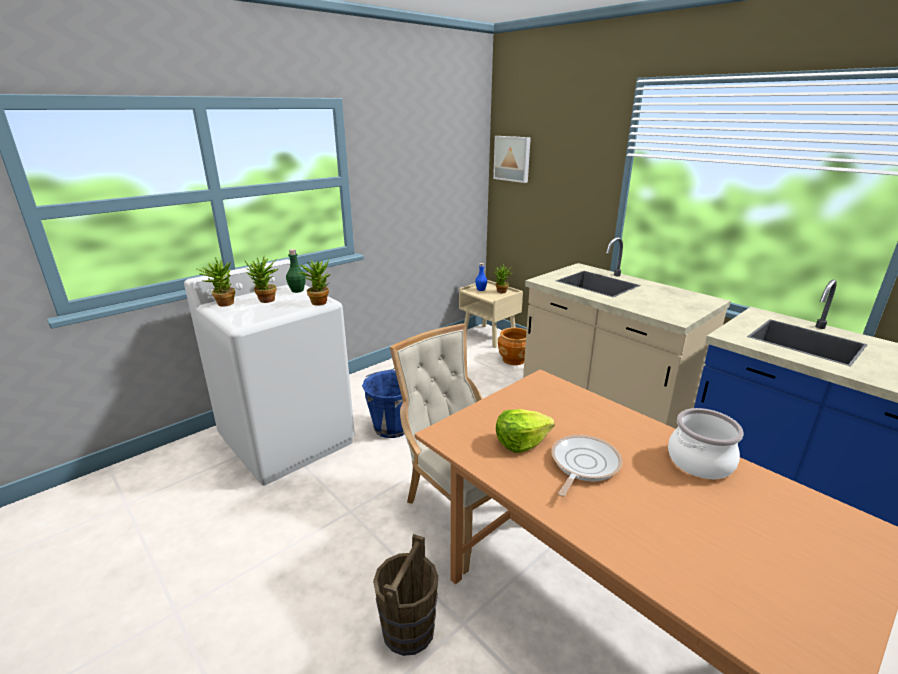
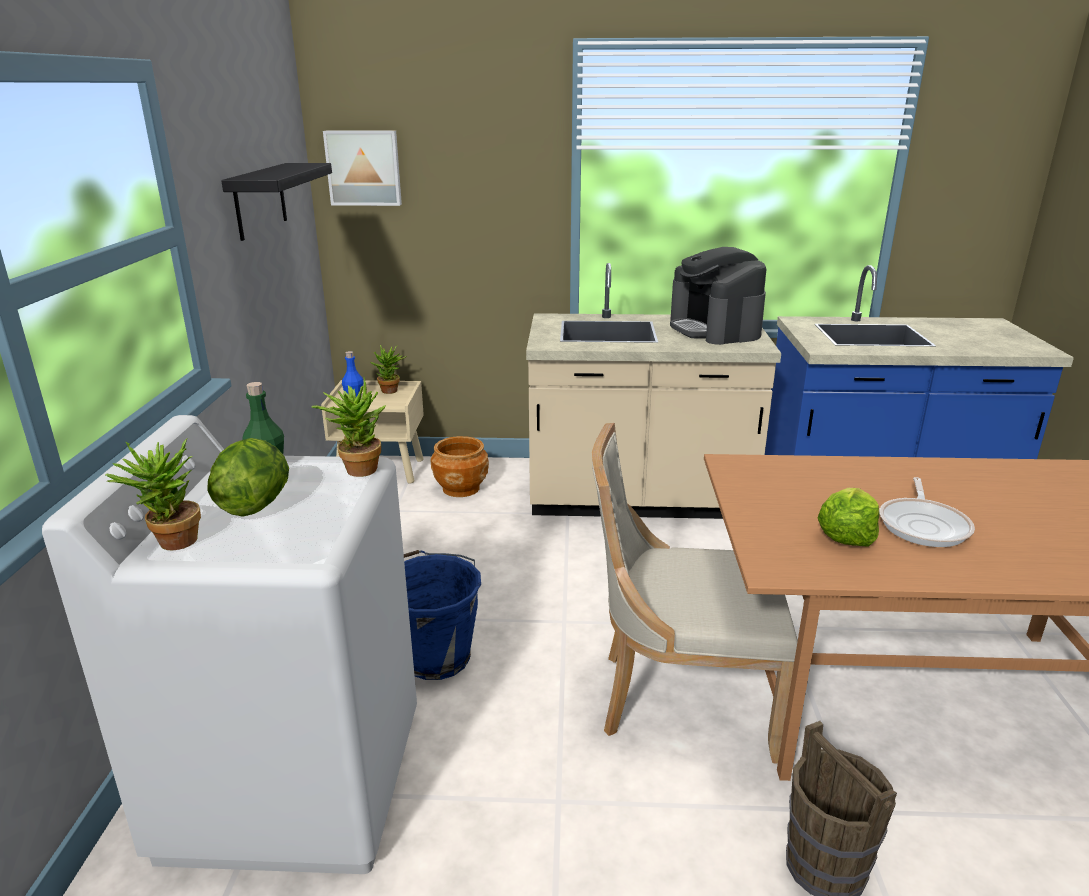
camera: 45 degrees left, 0 degrees up
potted plant [245,256,278,303] -> lettuce [207,438,289,517]
frying pan [551,435,622,497] -> frying pan turned 150 degrees counterclockwise [879,477,975,547]
cooking pot [668,408,744,479] -> none
none -> black shelf [221,163,332,241]
none -> coffee machine [670,247,766,345]

